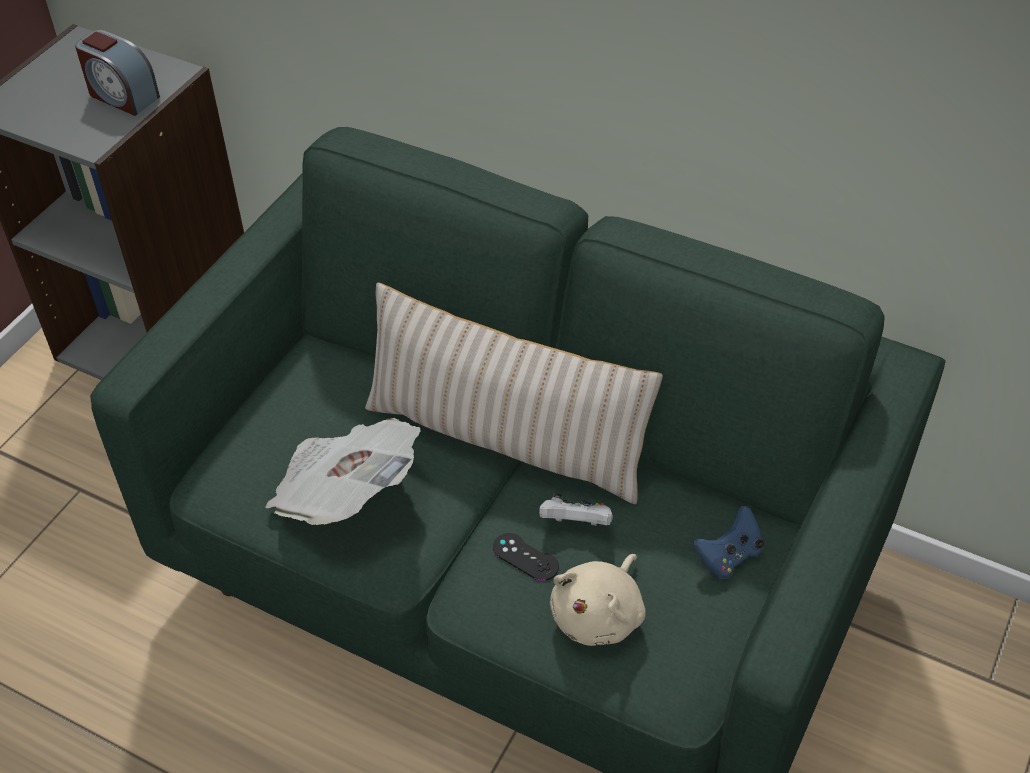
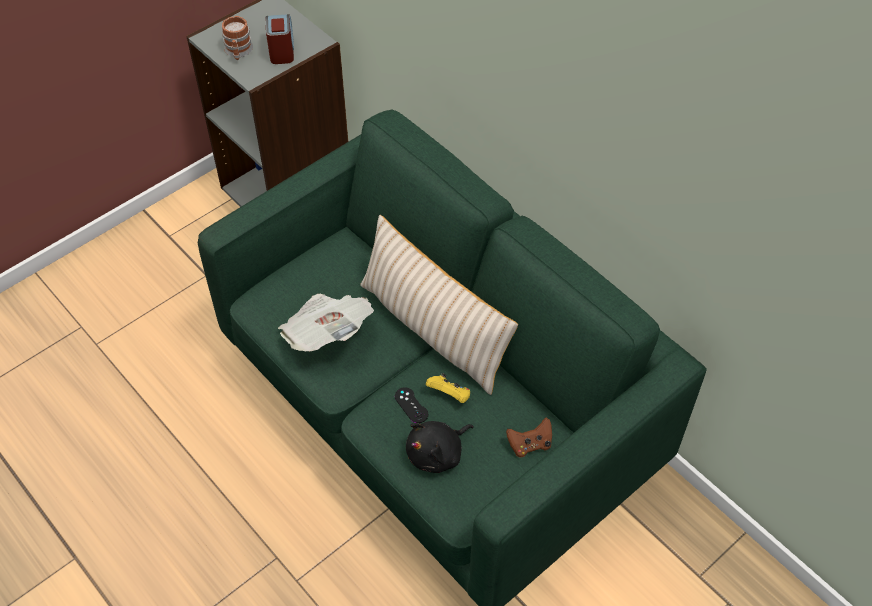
camera: 20 degrees right, 5 degrees up
alarm clock [75,30,160,116] -> alarm clock turned 150 degrees counterclockwise [266,14,294,64]
white game controller [539,493,613,526] -> yellow game controller [426,373,470,403]
beige plush toy [550,554,646,646] -> black plush toy [406,421,474,473]
blue game controller [693,506,764,579] -> brown game controller [506,418,552,457]
none -> mug [222,16,253,60]

